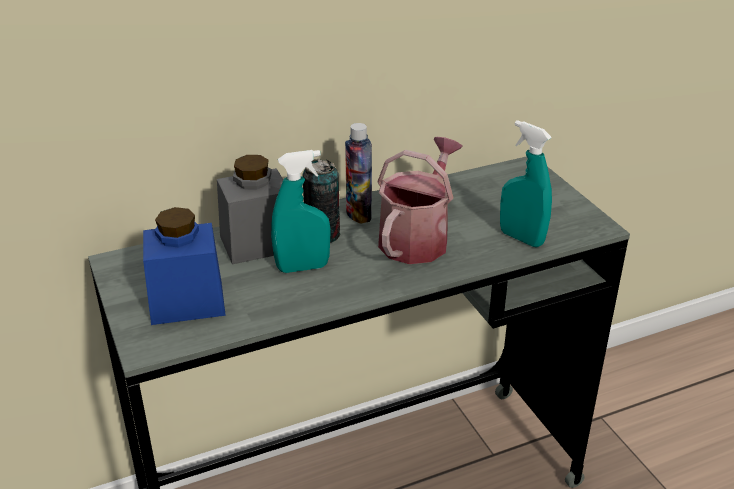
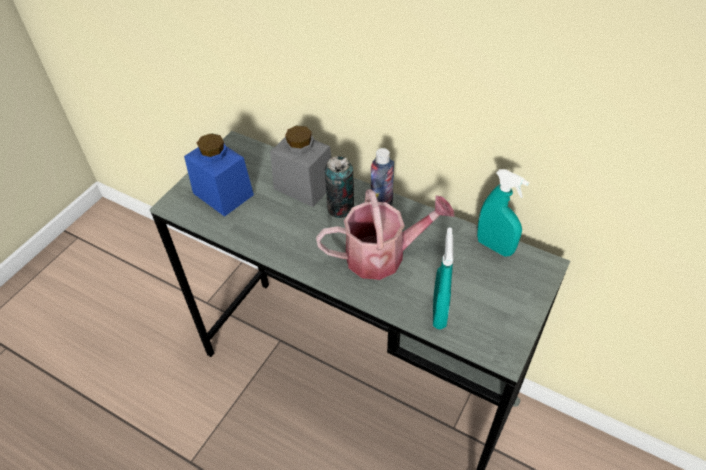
camera: 55 degrees right, 15 degrees up
turquoise spray bottle [271,150,331,273] -> turquoise spray bottle moved to [477,169,529,257]

